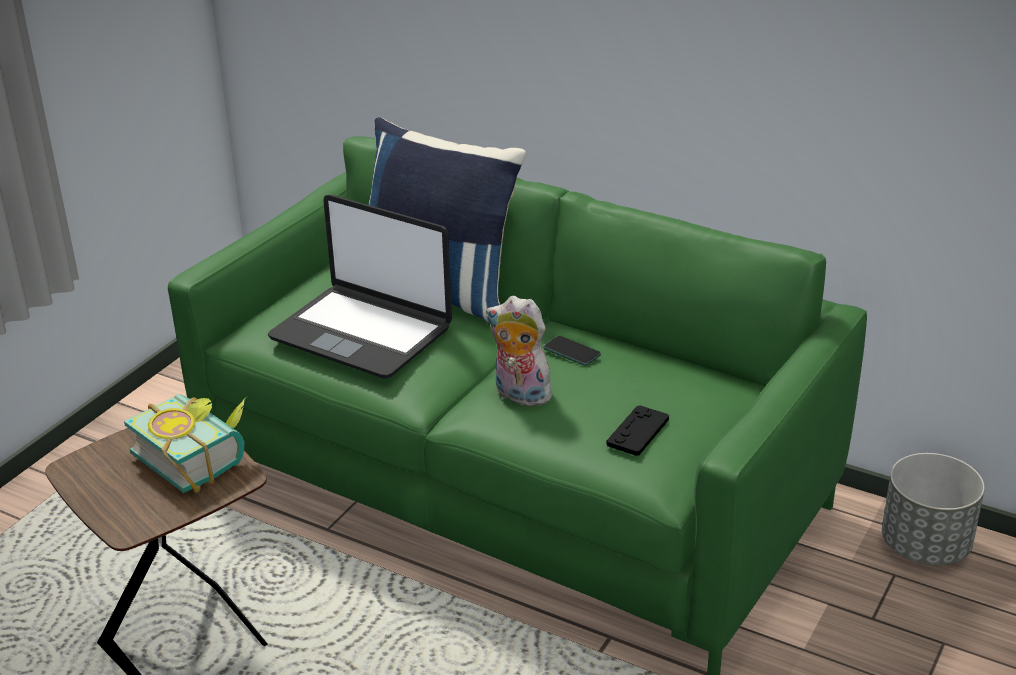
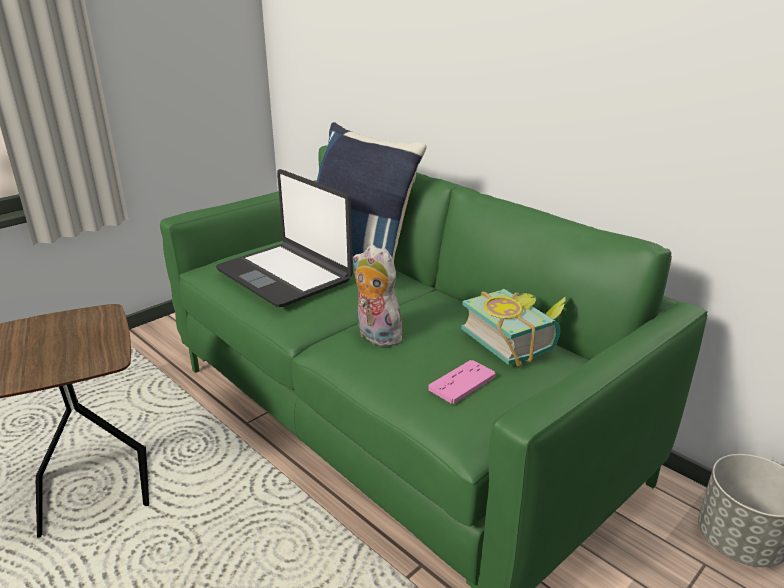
camera: 15 degrees right, 5 degrees down
book [124,394,246,493] -> book moved to [461,289,566,367]
phone [543,336,601,366] -> none
black game controller [607,405,669,456] -> pink game controller [428,360,496,404]

